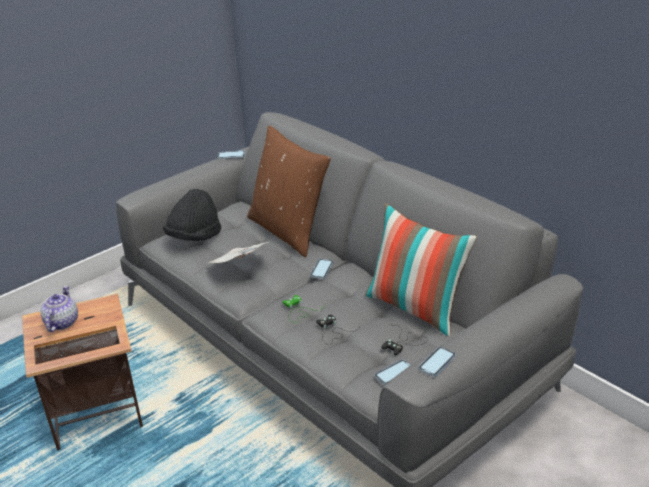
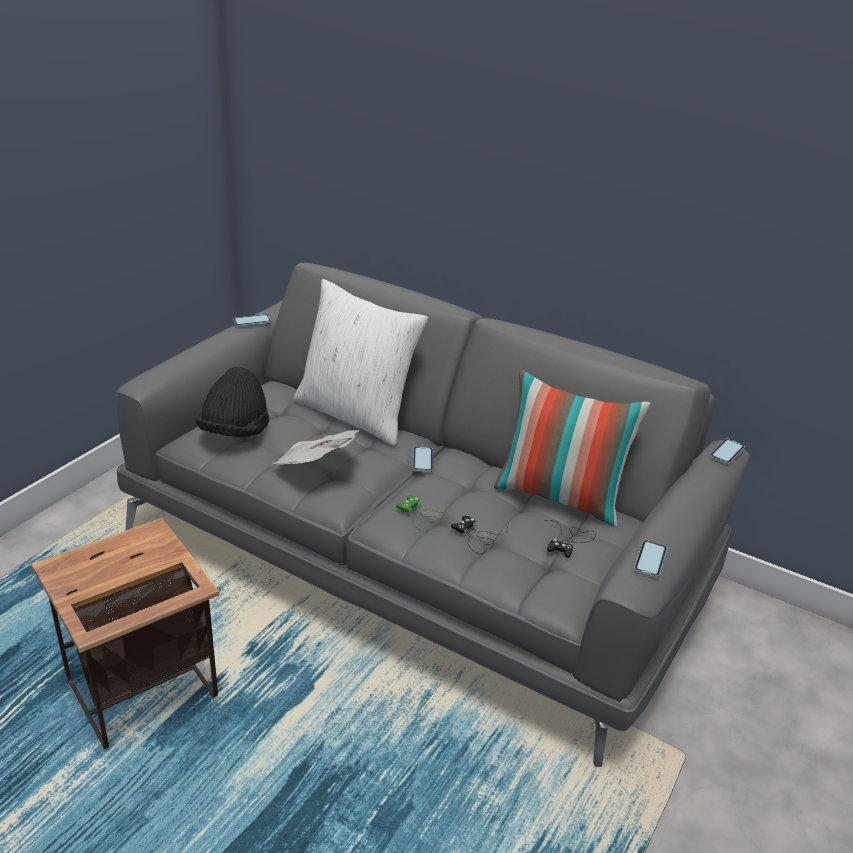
camera: 20 degrees left, 0 degrees up
teapot [41,286,78,332] -> none
brown pillow [247,125,331,257] -> white pillow [293,279,428,446]
phone [375,360,410,385] -> phone moved to [710,439,745,464]

